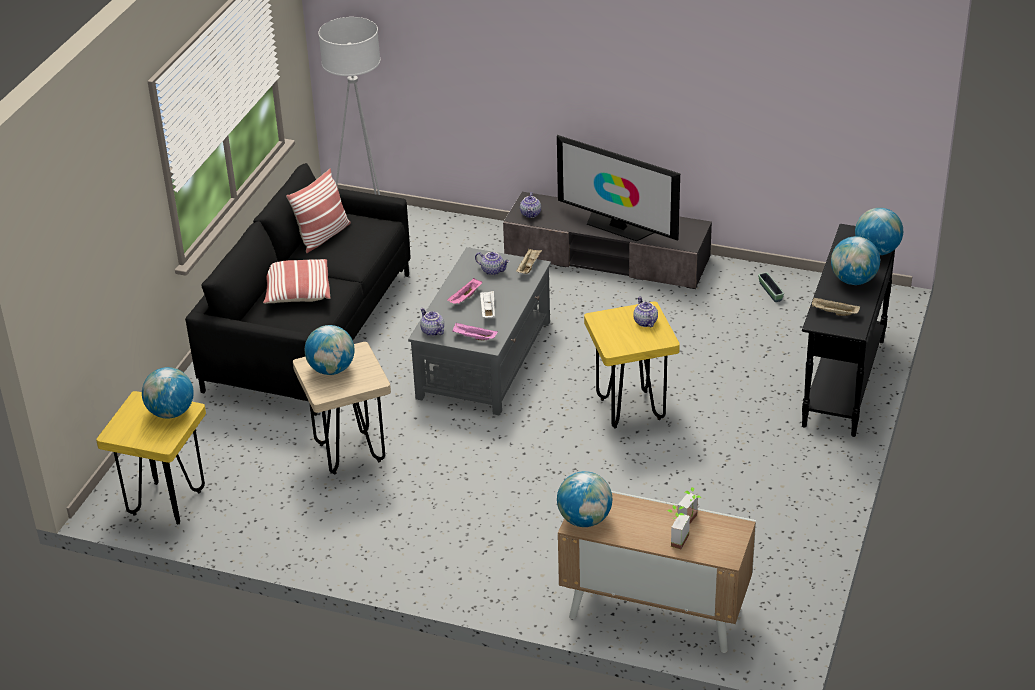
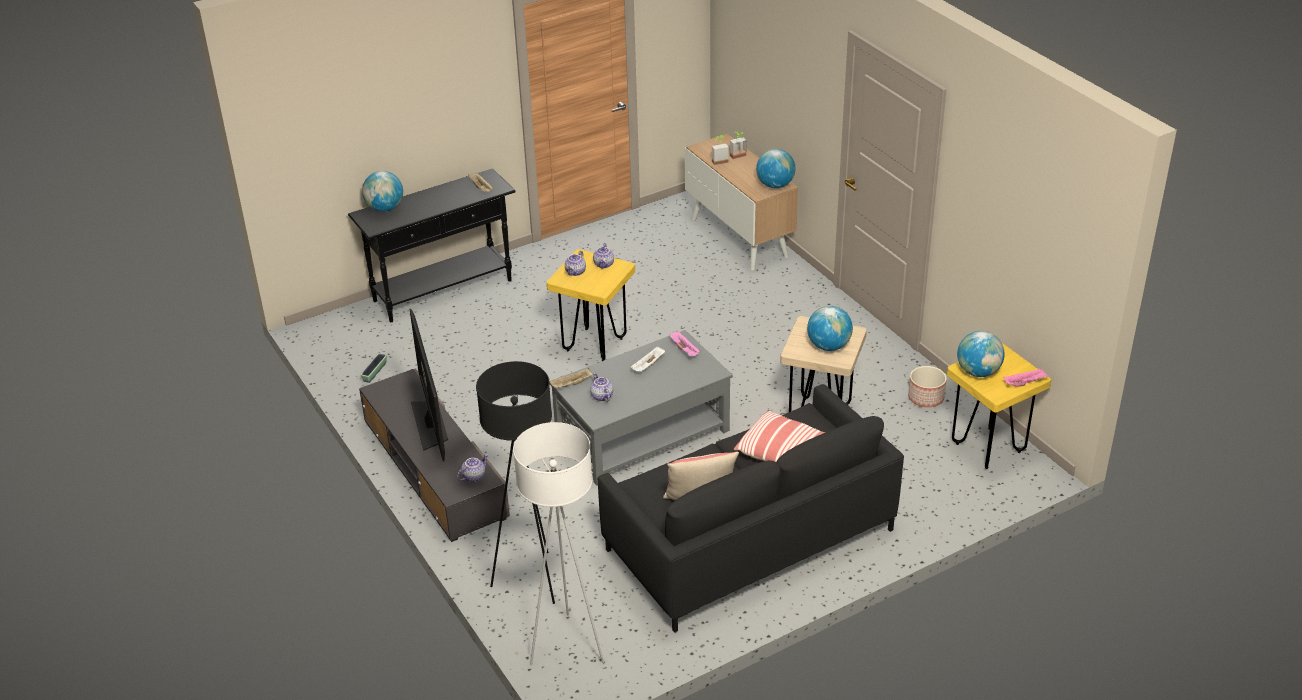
camera: 140 degrees left, 0 degrees up
teapot [420,308,444,336] -> teapot moved to [593,243,614,269]
pink tray [447,278,482,304] -> pink tray moved to [1004,368,1049,387]
globe [831,236,880,285] -> none
none -> black floor lamp [476,361,555,604]
none -> planter [908,366,947,408]

